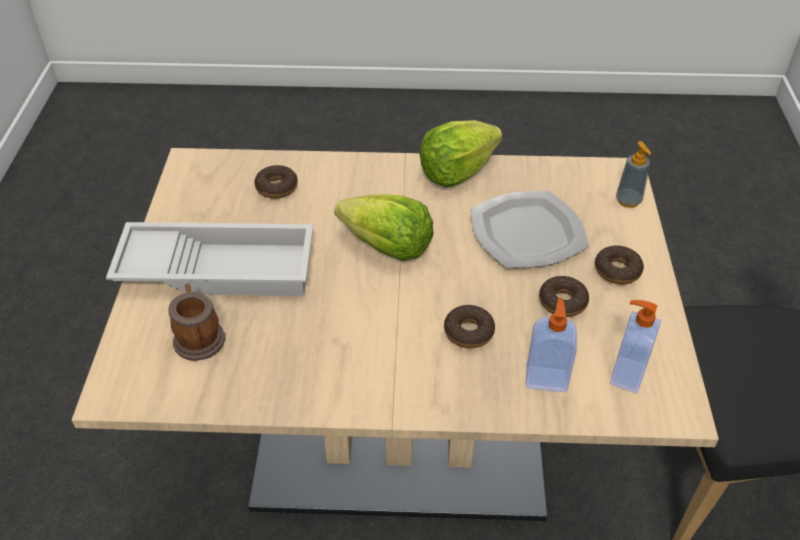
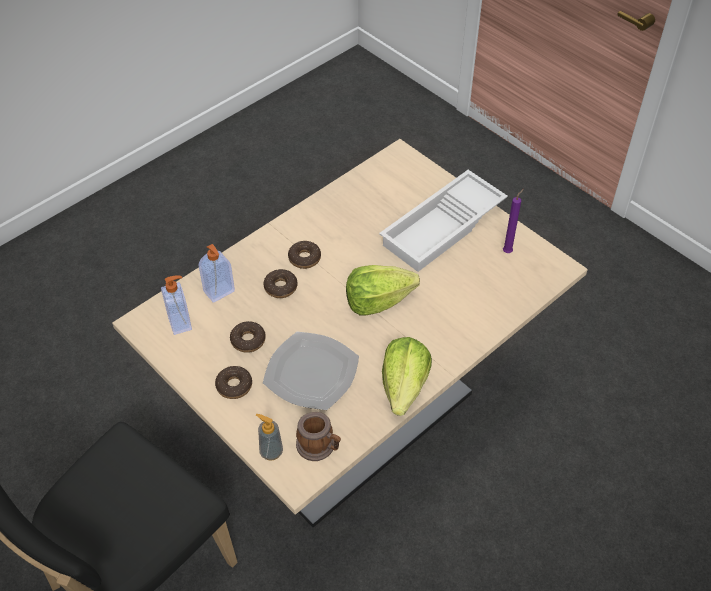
camera: 135 degrees right, 5 degrees up
mug [168,283,225,361] -> mug moved to [296,412,341,461]
donut [254,165,298,198] -> donut moved to [288,241,321,269]
none -> purple candle [503,189,524,253]

